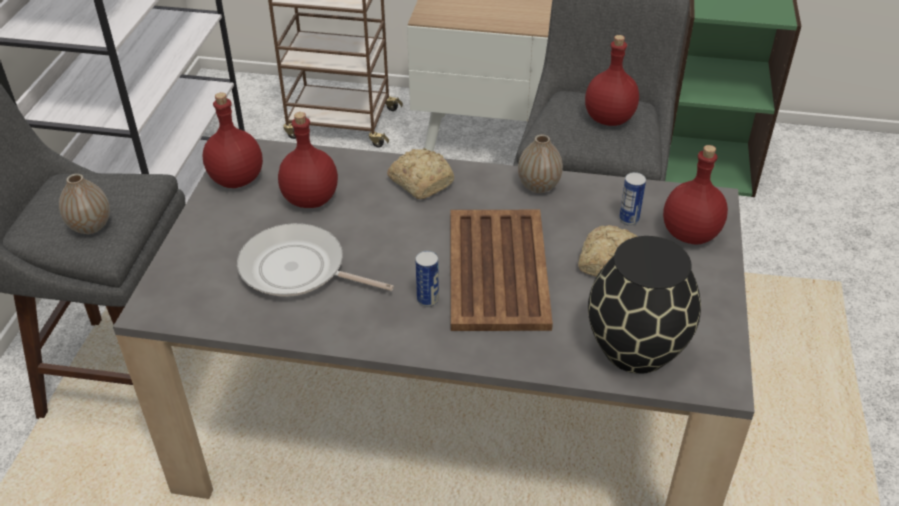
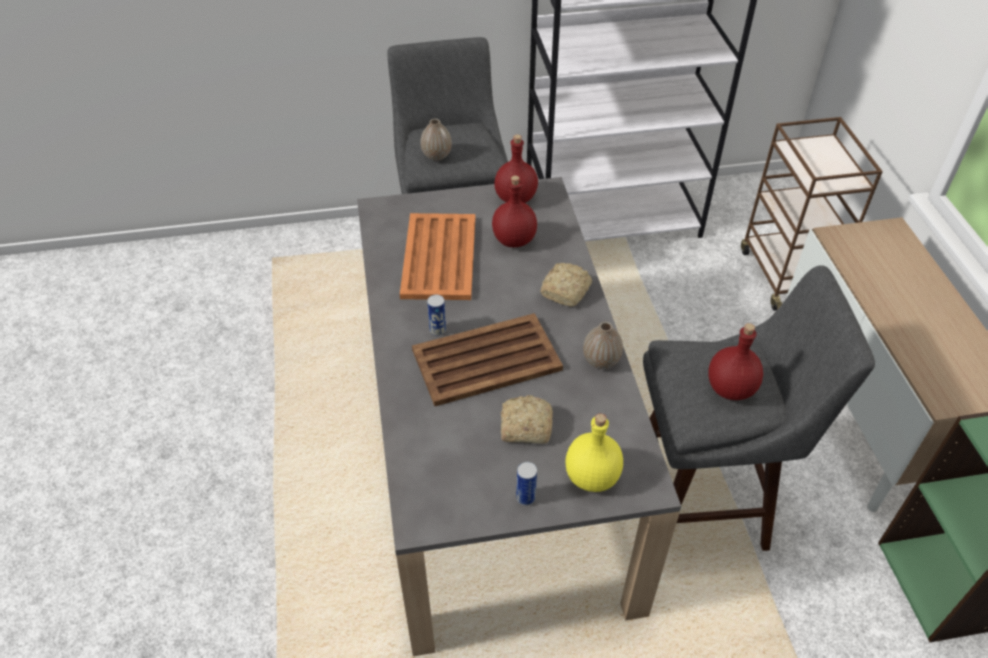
camera: 70 degrees right, 5 degrees up
frying pan [237,223,394,297] -> orange tray [400,213,475,300]
black vase [588,236,701,374] -> none
can [619,172,646,226] -> can moved to [516,462,537,506]
red bottle [663,145,728,245] -> yellow bottle [565,413,623,492]

